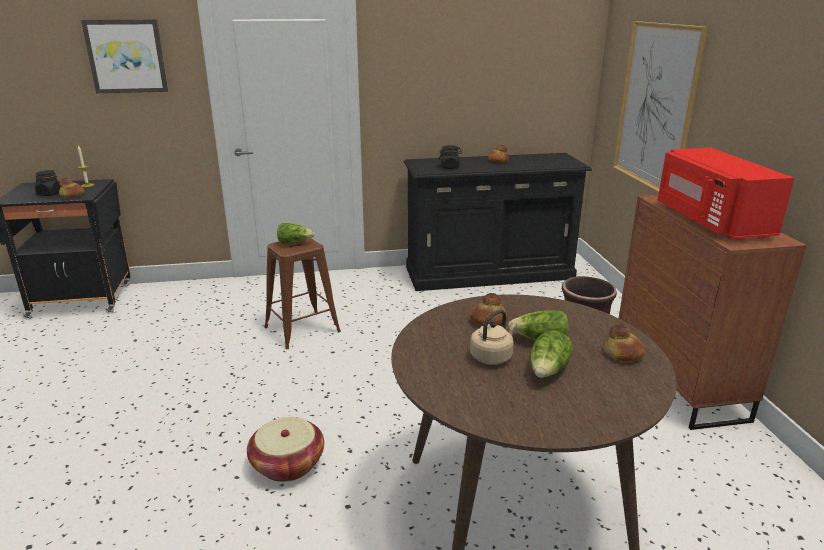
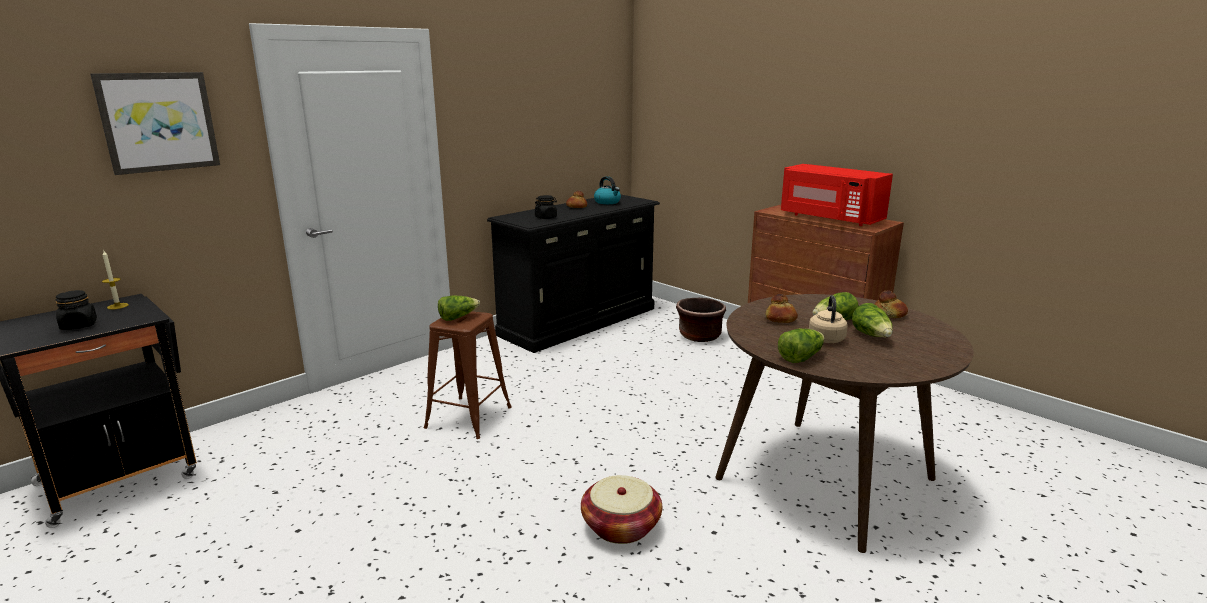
camera: 35 degrees left, 5 degrees down
bread [59,178,85,198] -> none
picture [613,21,708,193] -> none
none -> kettle [594,176,621,204]
none -> lettuce [778,329,825,363]

